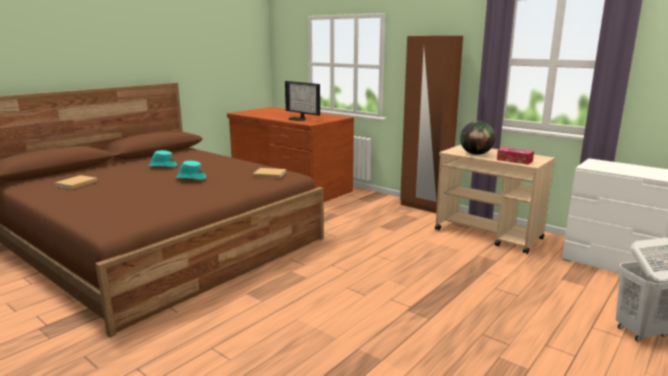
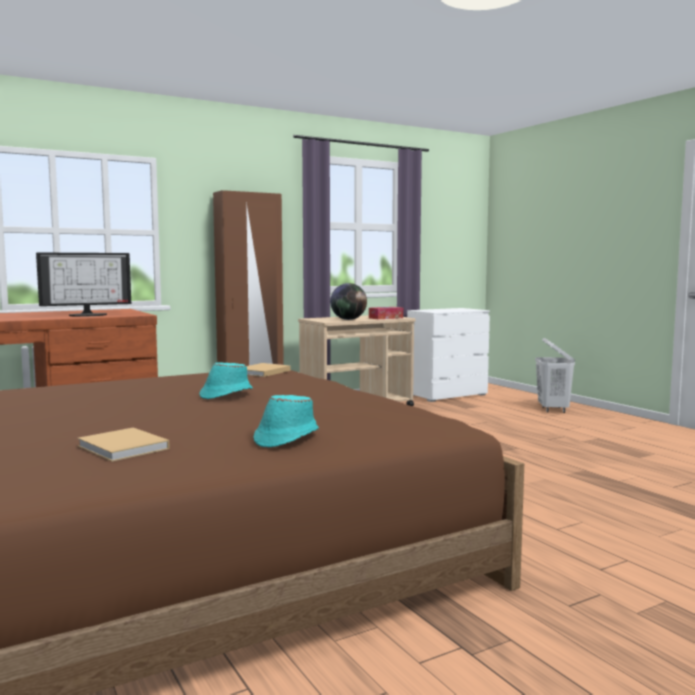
camera: 70 degrees left, 10 degrees down
turquoise hat [148,150,177,167] -> turquoise hat moved to [253,395,319,448]

